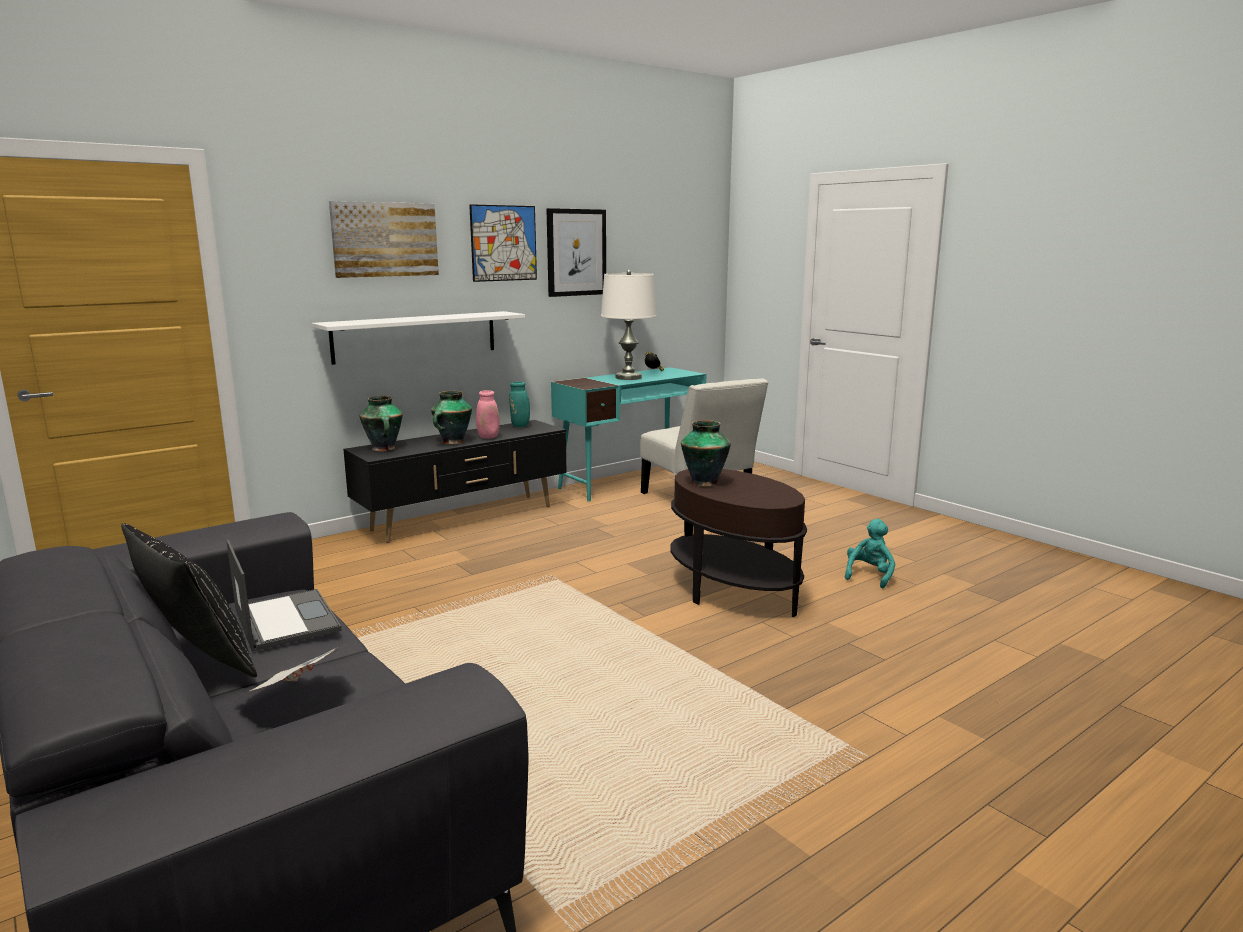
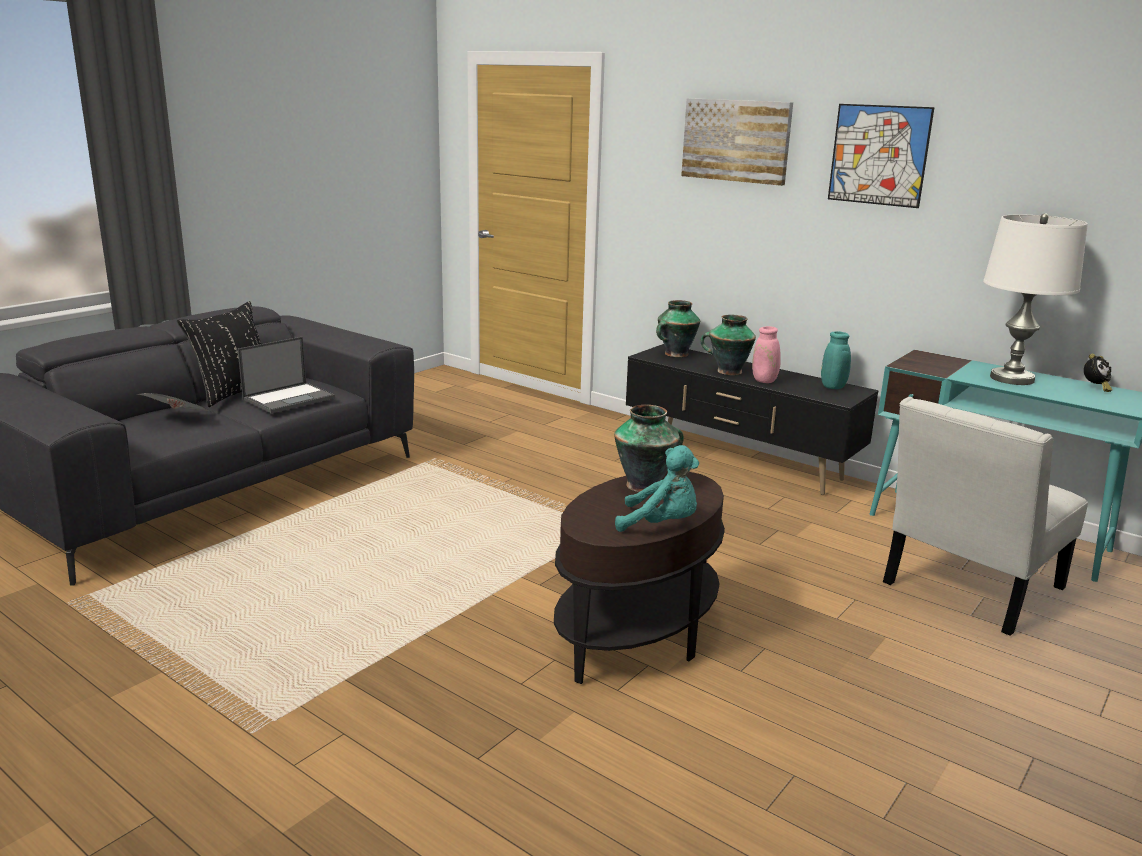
camera: 75 degrees right, 5 degrees up
white shelf [312,311,525,365] -> none
picture [546,208,606,297] -> none
turquoise plush toy [845,519,895,589] -> turquoise plush toy moved to [615,445,699,532]

